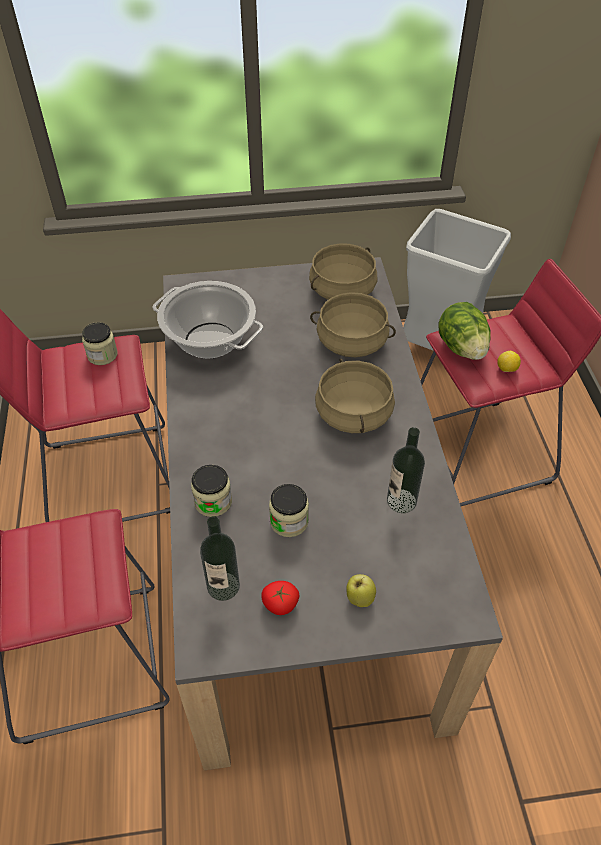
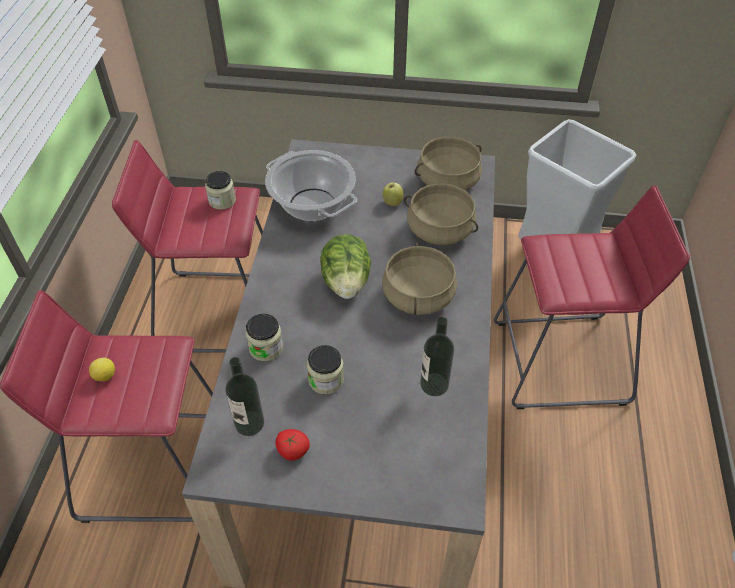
camera: 15 degrees right, 0 degrees up
apple [346,574,376,607] -> apple moved to [383,181,403,206]
lettuce [439,302,491,360] -> lettuce moved to [320,234,371,299]
lemon [497,351,521,372] -> lemon moved to [89,358,115,381]

